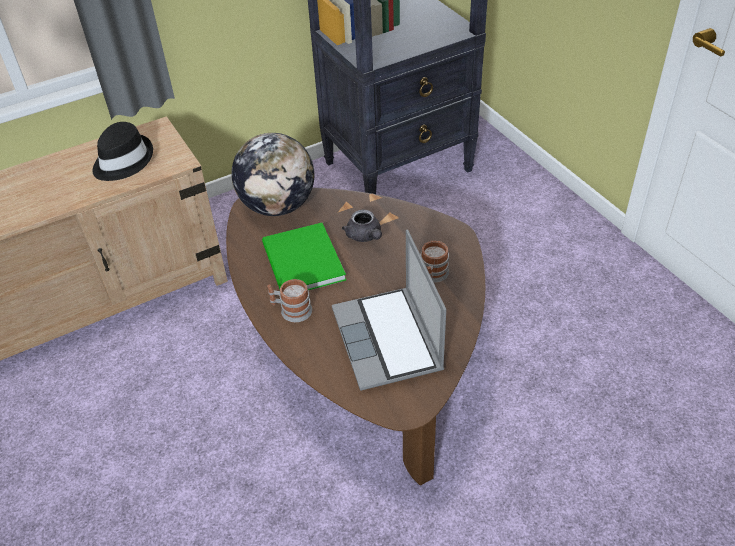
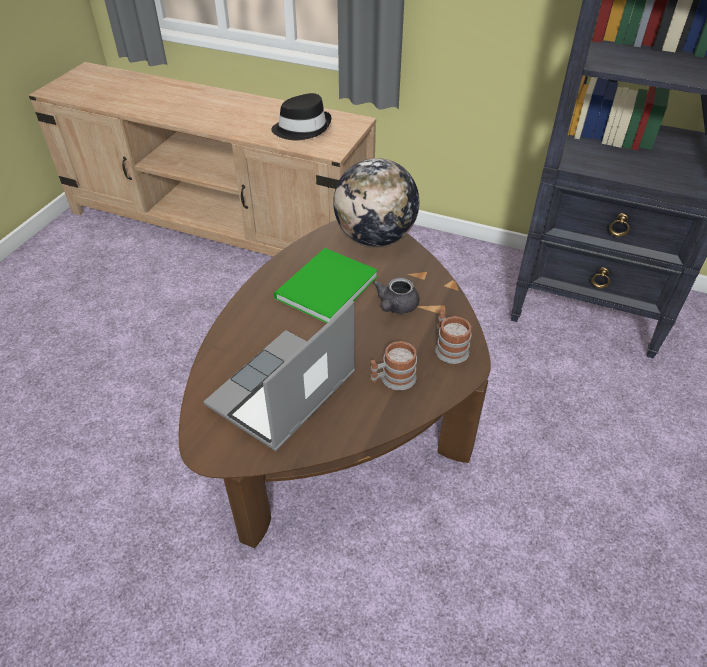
camera: 50 degrees right, 0 degrees up
mug [267,279,312,322] -> mug moved to [435,309,471,364]

